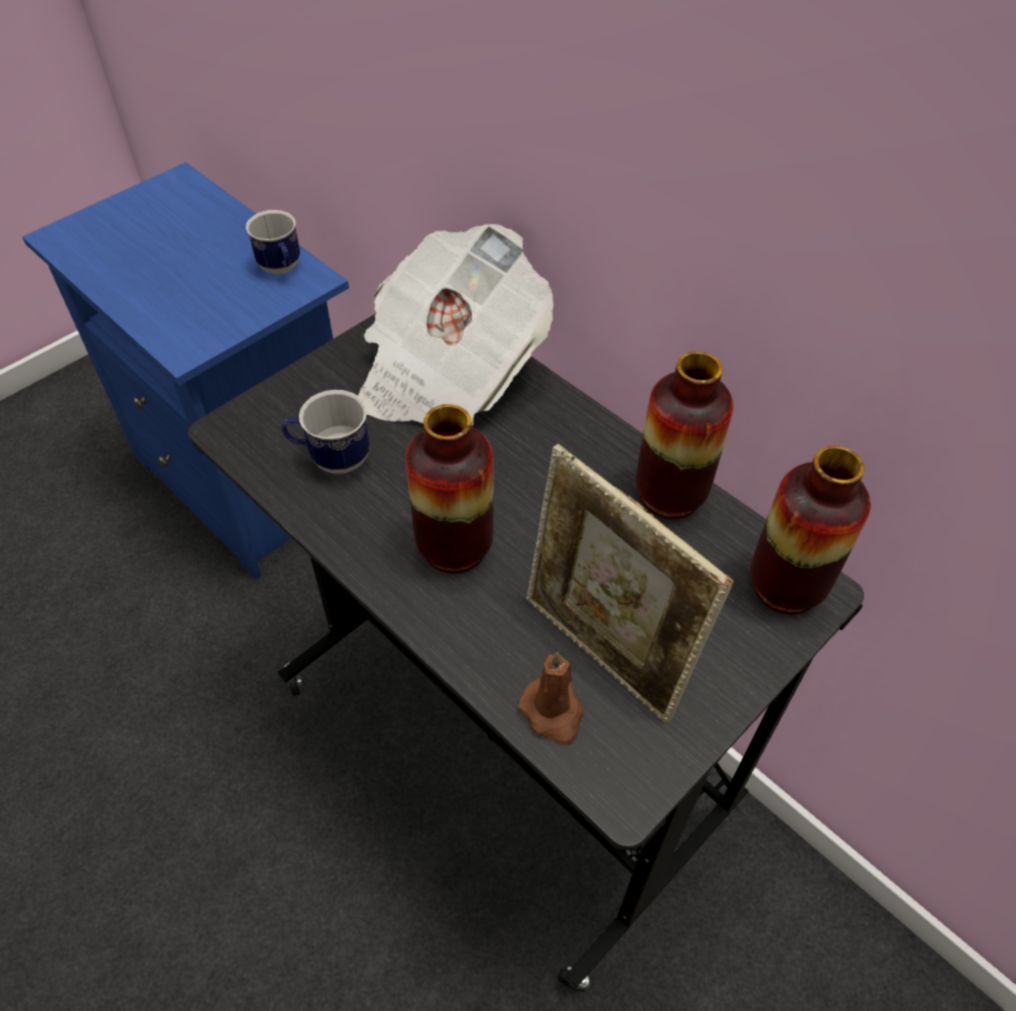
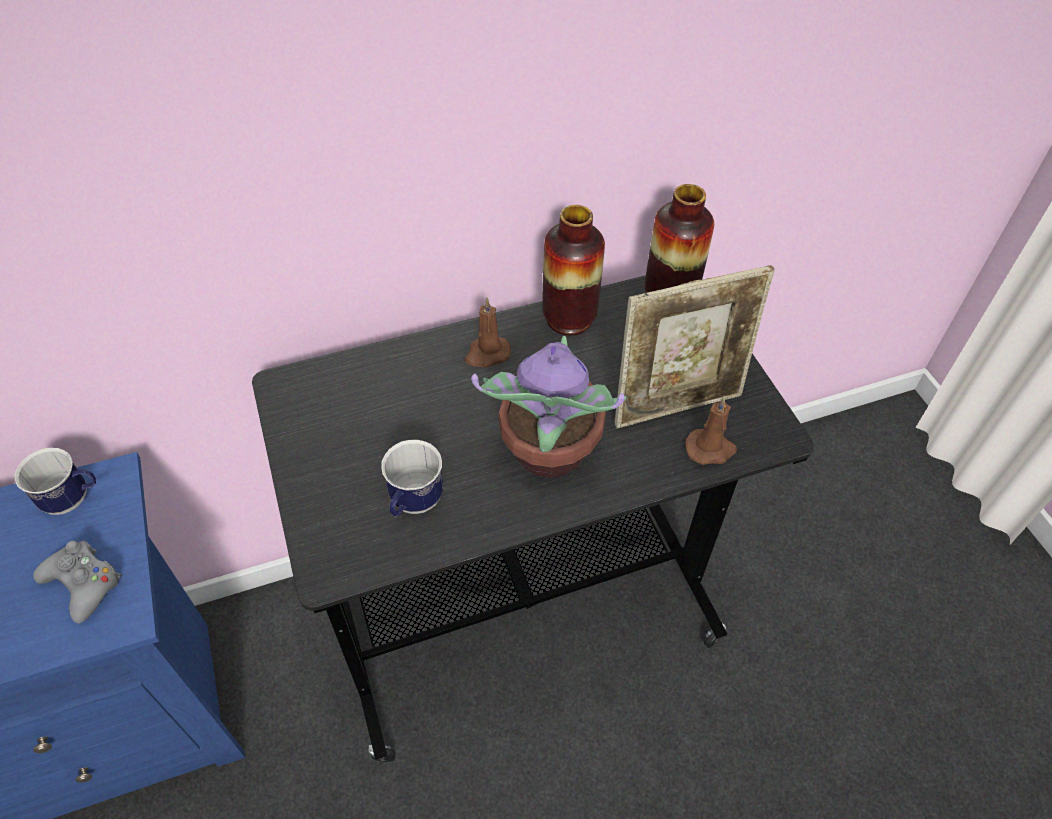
camera: 65 degrees left, 0 degrees up
newspaper [358,224,553,426] -> none
vase [406,404,494,573] -> potted plant [471,336,626,478]
none -> grey game controller [33,540,122,624]
none -> brown candle [465,298,511,367]

